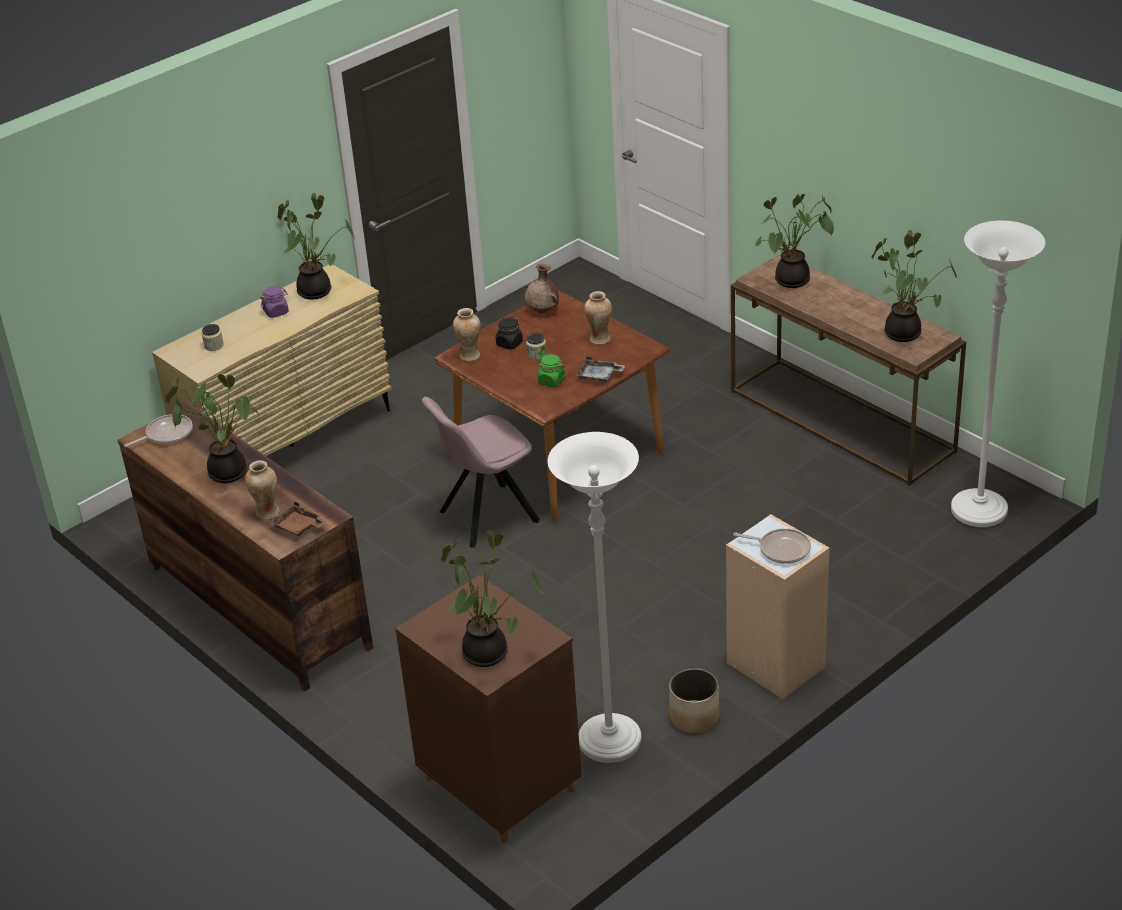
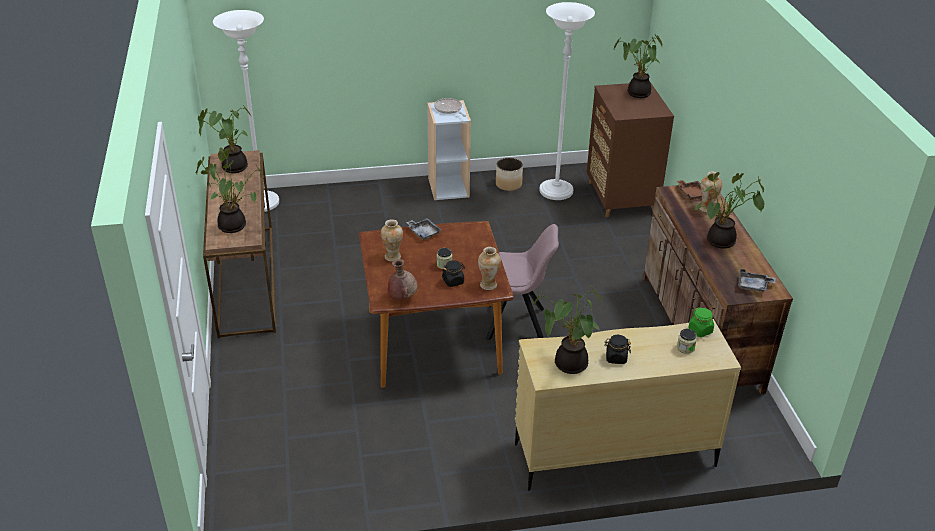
camera: 150 degrees left, 0 degrees up
frying pan [124,414,193,447] -> grey tray [738,269,776,292]
purple jar [260,286,289,318] -> black jar [604,335,631,364]
green jar [536,355,566,387] -> green jar moved to [688,307,714,337]

